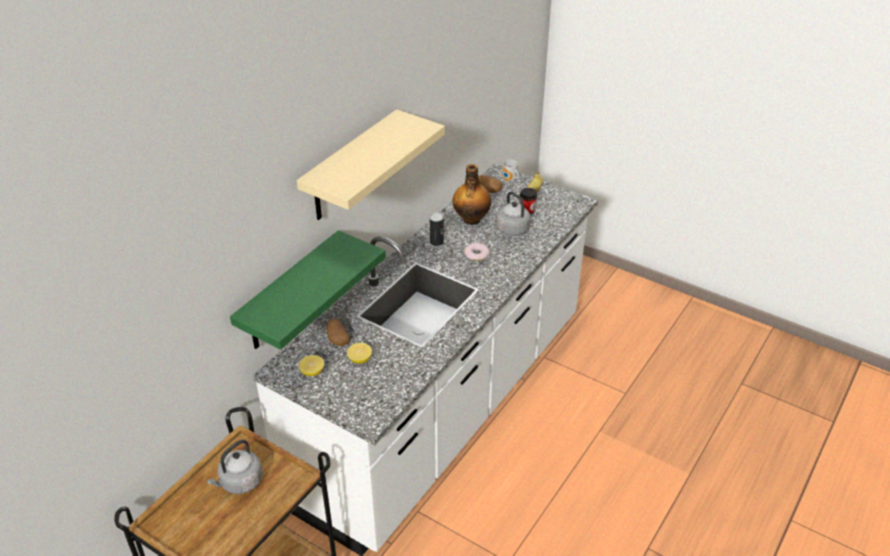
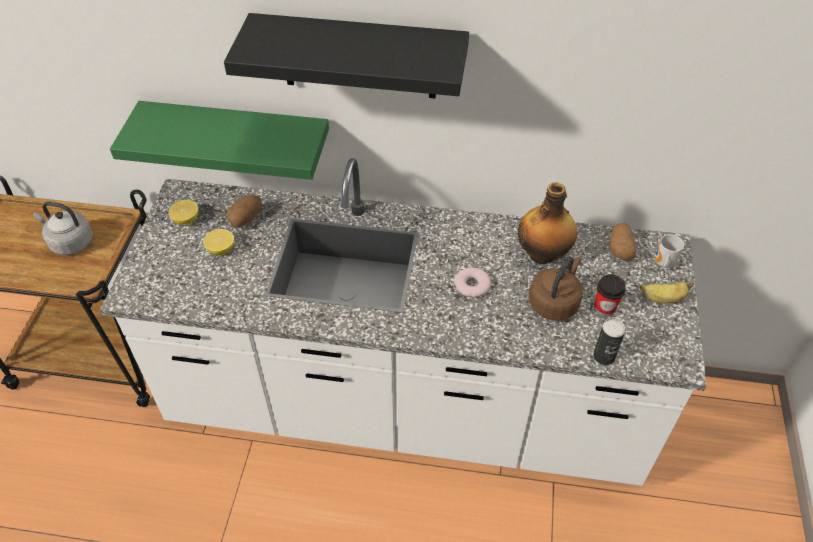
camera: 65 degrees right, 10 degrees up
beige shelf [297,109,445,220] -> black shelf [224,13,469,98]
can [430,213,444,246] -> can moved to [593,319,626,365]
grey kettle [496,191,531,236] -> brown kettle [529,257,583,320]

